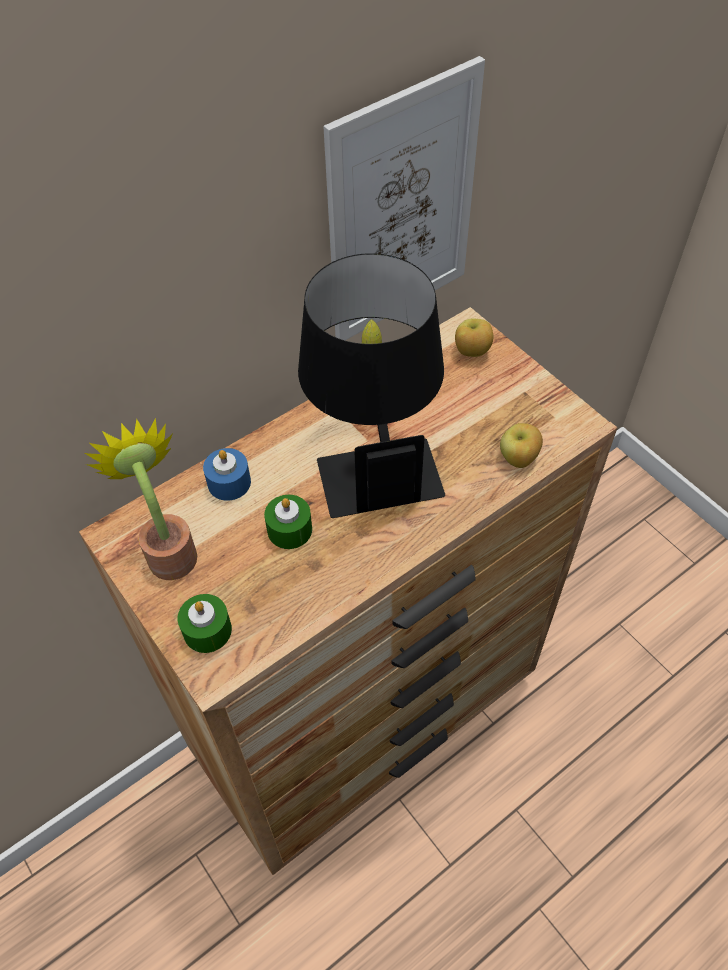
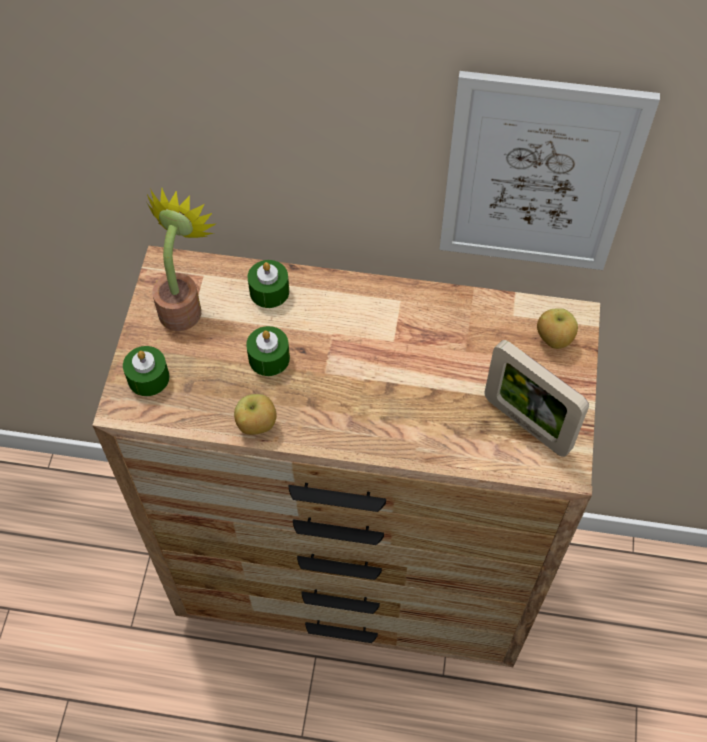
camera: 45 degrees right, 5 degrees up
blue candle [203,448,251,501] -> green candle [248,260,289,308]
black table lamp [298,253,445,518] -> none
apple [500,423,543,468] -> apple moved to [234,394,277,435]
none -> picture frame [484,340,589,457]

